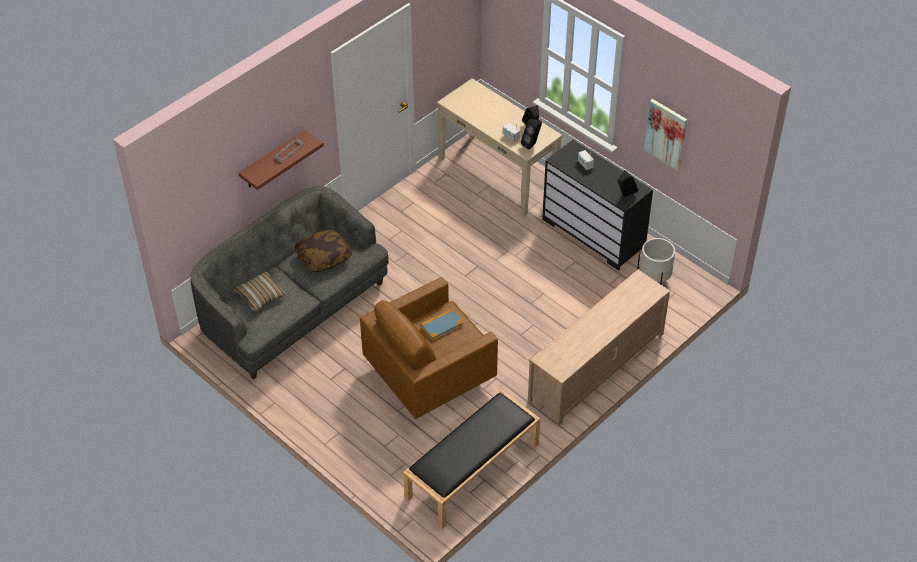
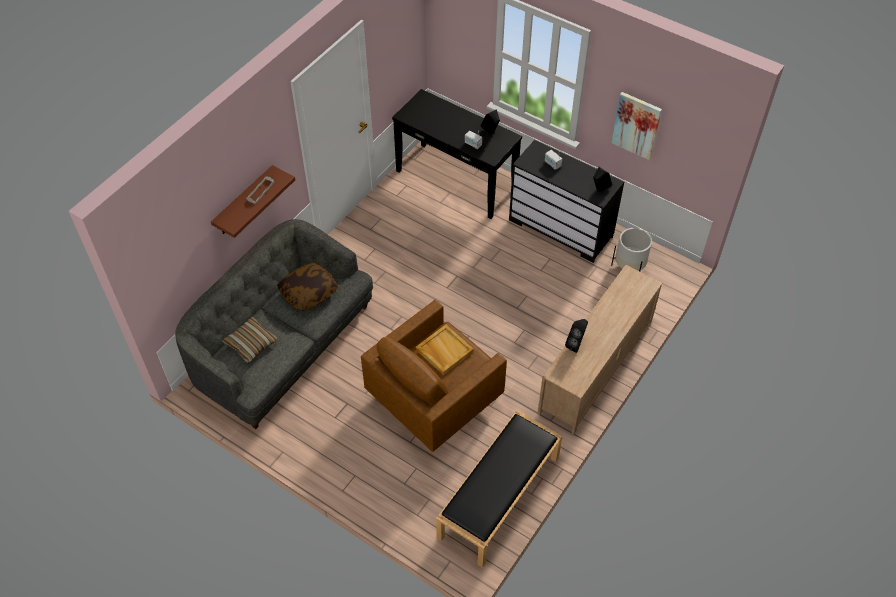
camera: 10 degrees left, 5 degrees up
book [421,309,463,341] -> beige tray [416,325,474,375]
beige console table [437,78,562,216] -> black console table [392,89,522,219]
black speaker [521,119,542,150] -> black speaker moved to [565,319,588,353]

